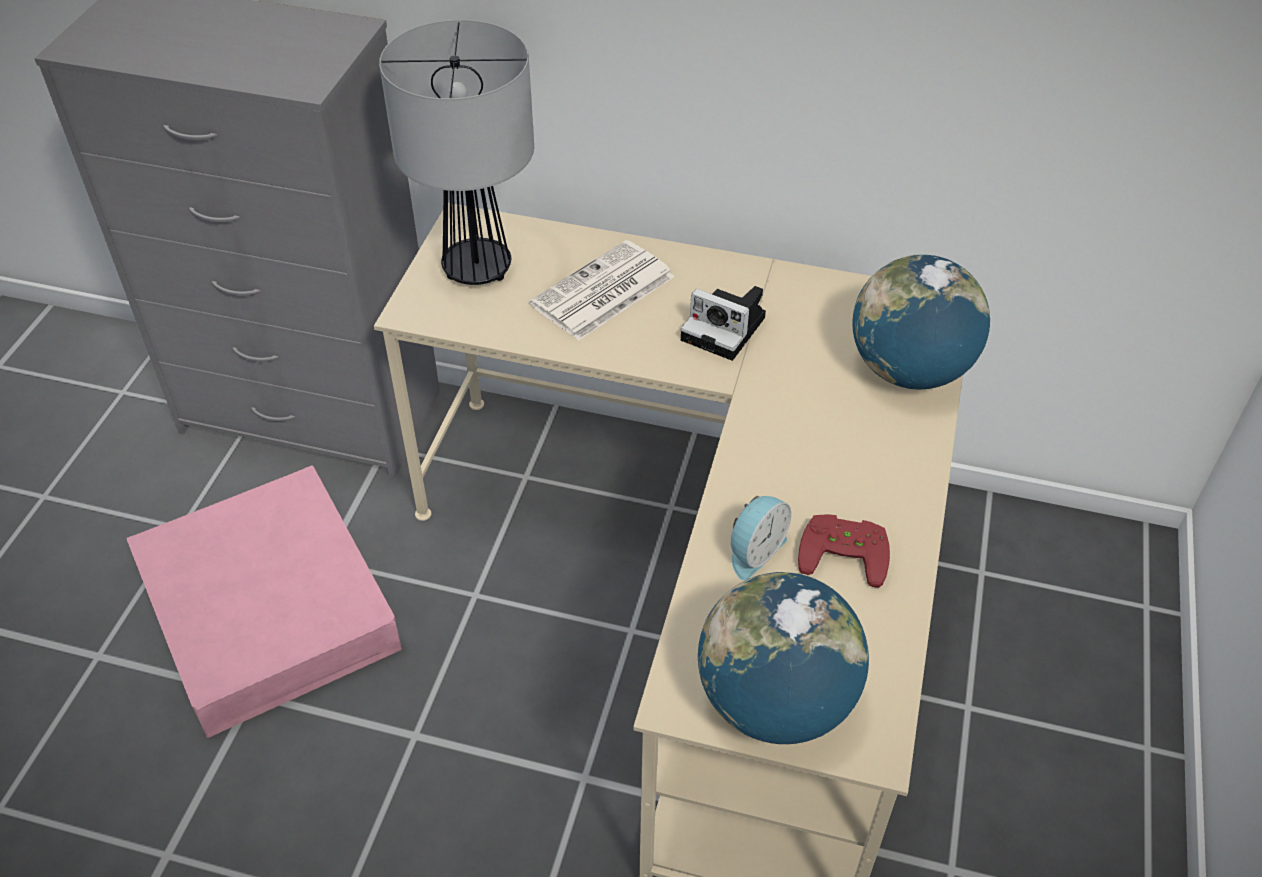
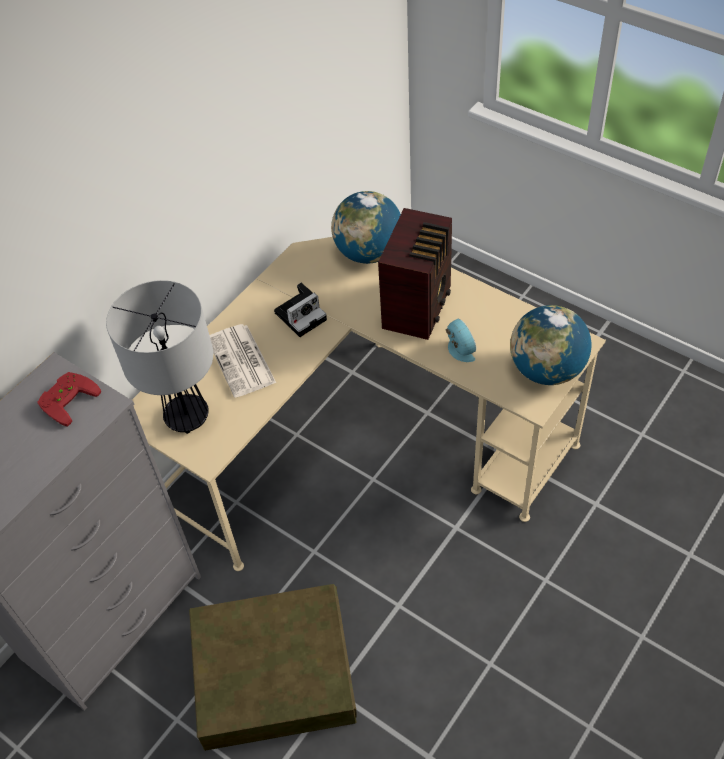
camera: 65 degrees left, 5 degrees up
pink storage box [126,465,402,738] -> brown storage box [189,584,357,751]
red game controller [798,514,890,588] -> red game controller moved to [37,372,101,426]
none -> radio [378,208,452,340]

